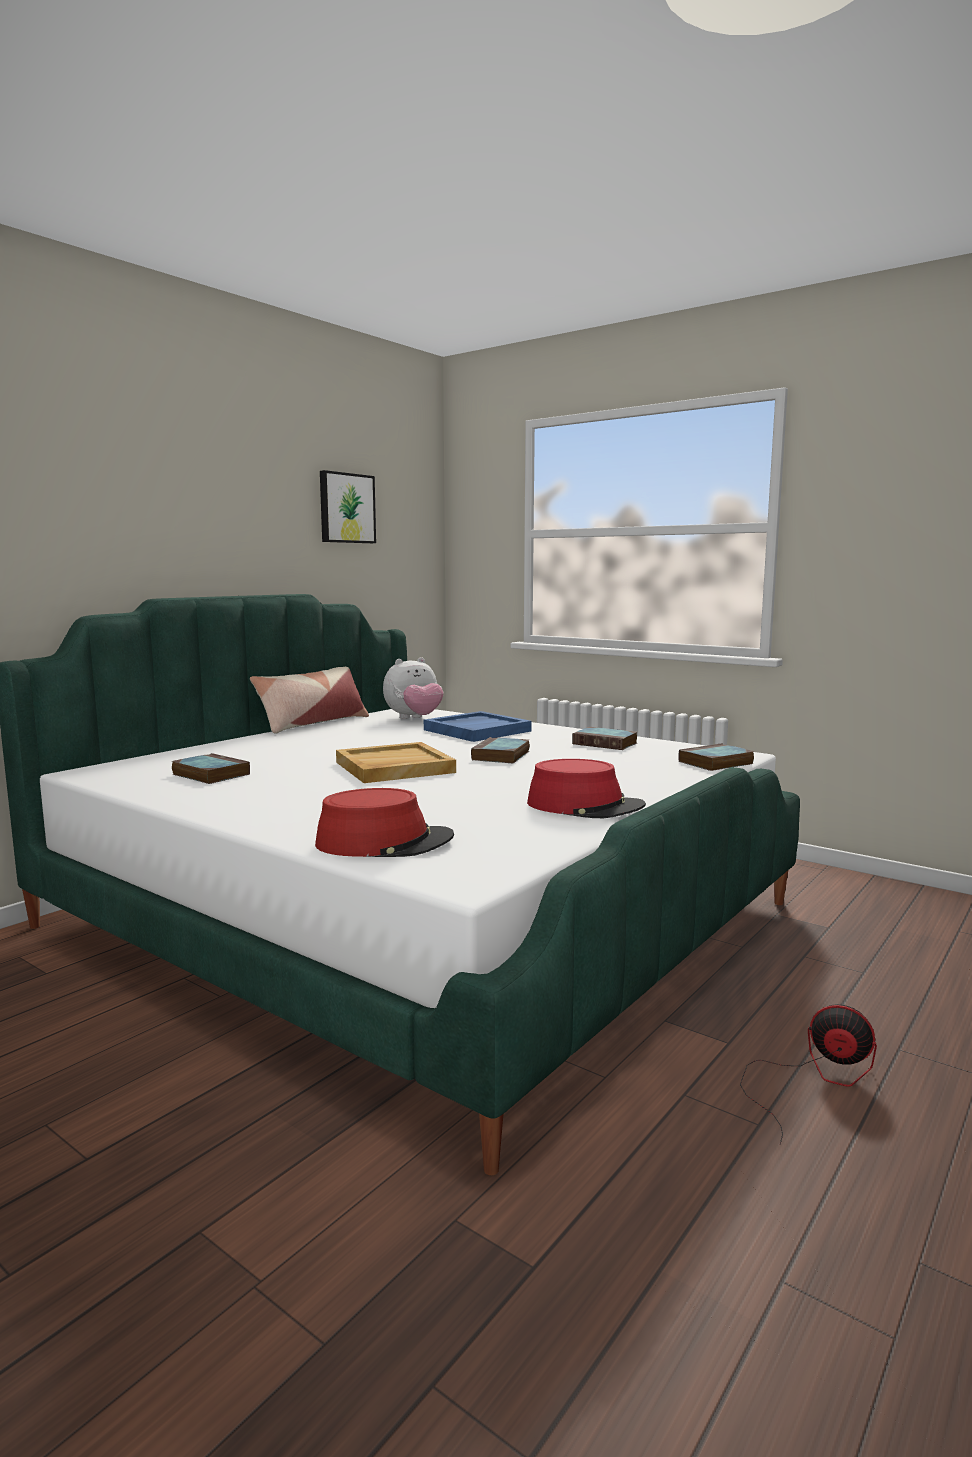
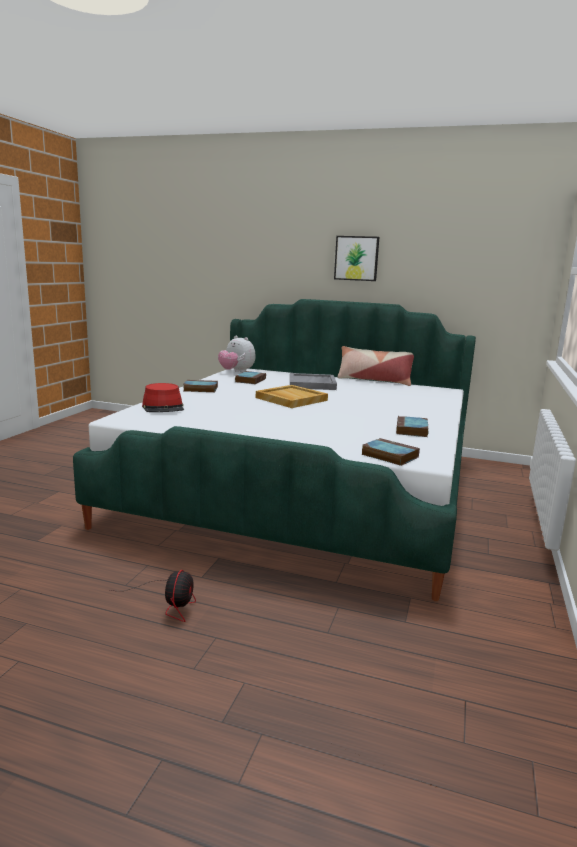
camera: 70 degrees right, 5 degrees up
picture [320,470,376,543] -> picture moved to [334,236,379,281]
plush toy [383,657,443,719] -> plush toy moved to [218,336,256,373]
blue tray [424,711,532,742] -> none
book [471,737,530,763] -> book moved to [183,380,218,392]
red hat [527,759,646,818] -> none
none -> grey tray [290,373,337,390]

